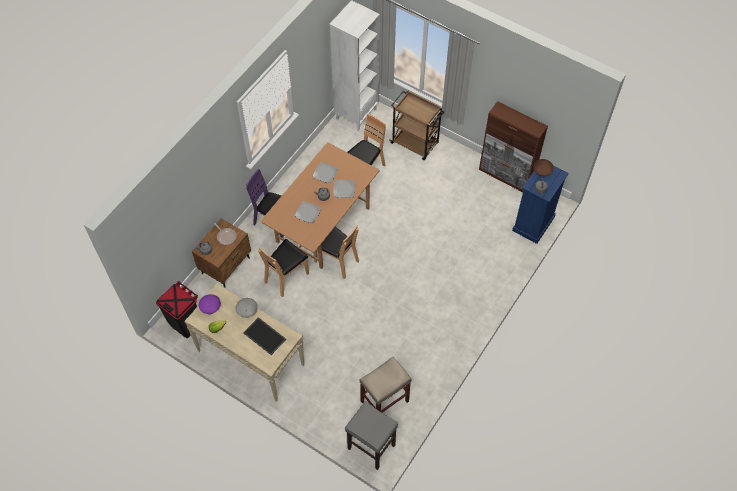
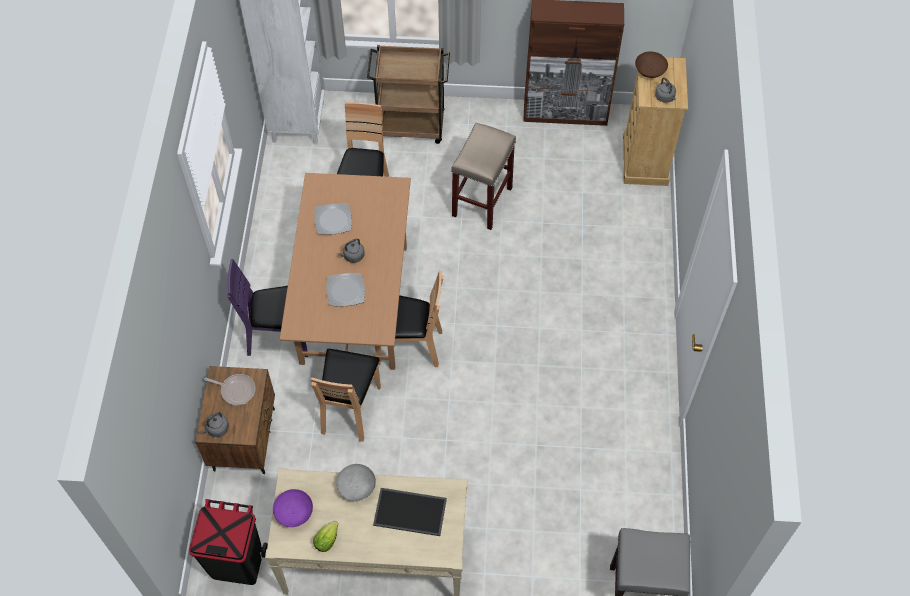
camera: 30 degrees left, 0 degrees up
plate [333,180,355,198] -> none
beige stool [359,357,412,413] -> beige stool moved to [451,123,516,230]
blue dresser [512,166,569,244] -> beige dresser [623,57,688,186]

